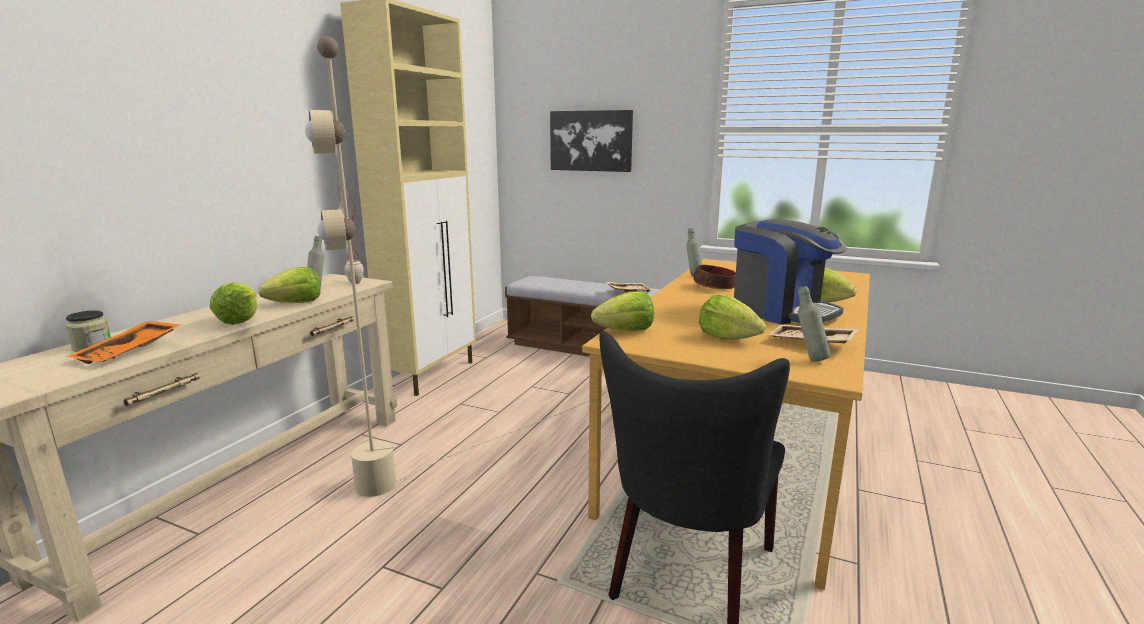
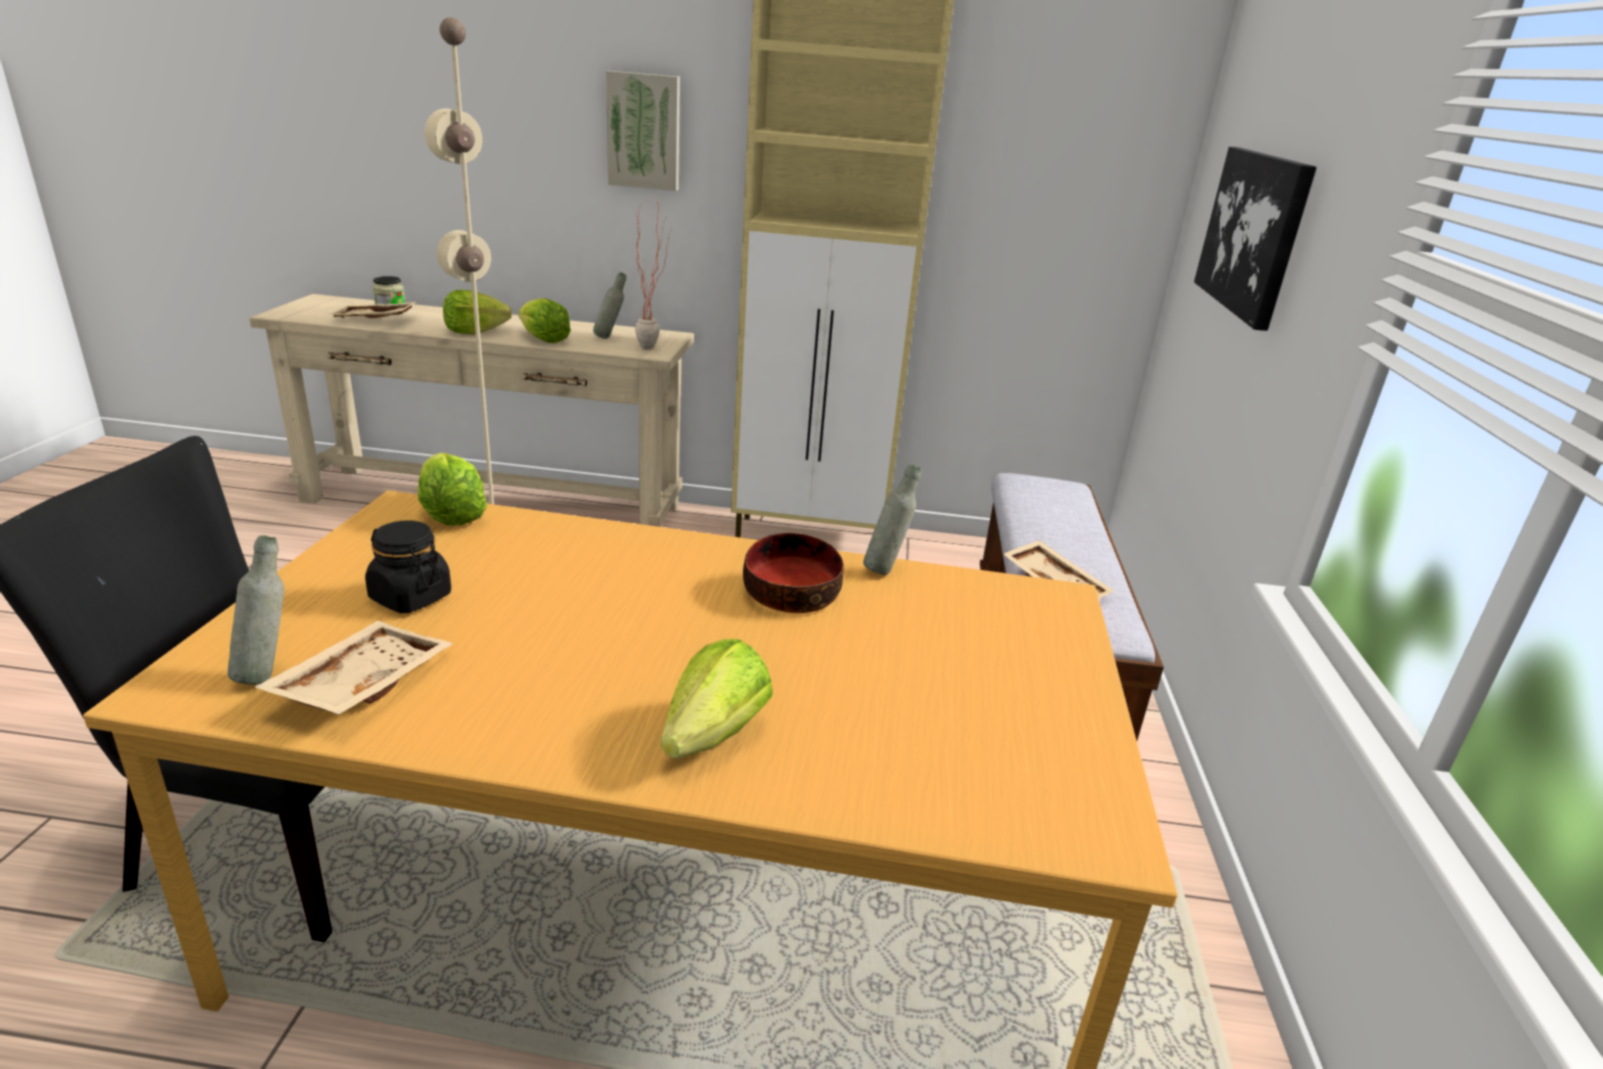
camera: 70 degrees right, 10 degrees up
orange tray [67,321,180,364] -> beige tray [328,302,416,318]
lettuce [699,295,766,340] -> black jar [365,520,451,613]
coffee machine [734,219,846,324] -> none
none -> picture [606,71,680,191]

